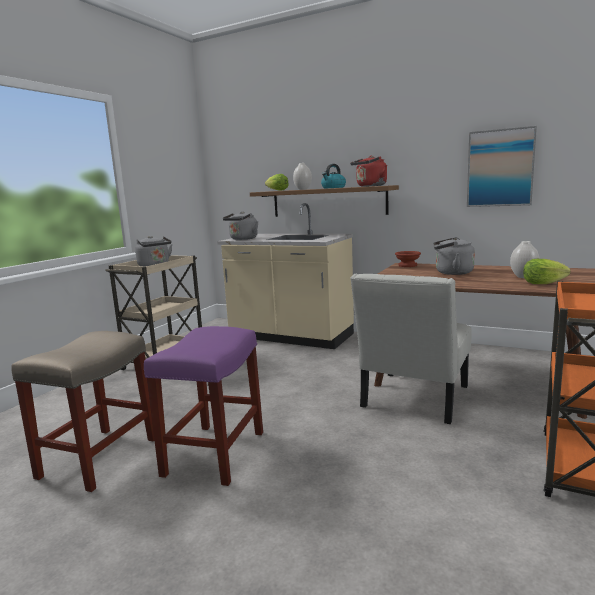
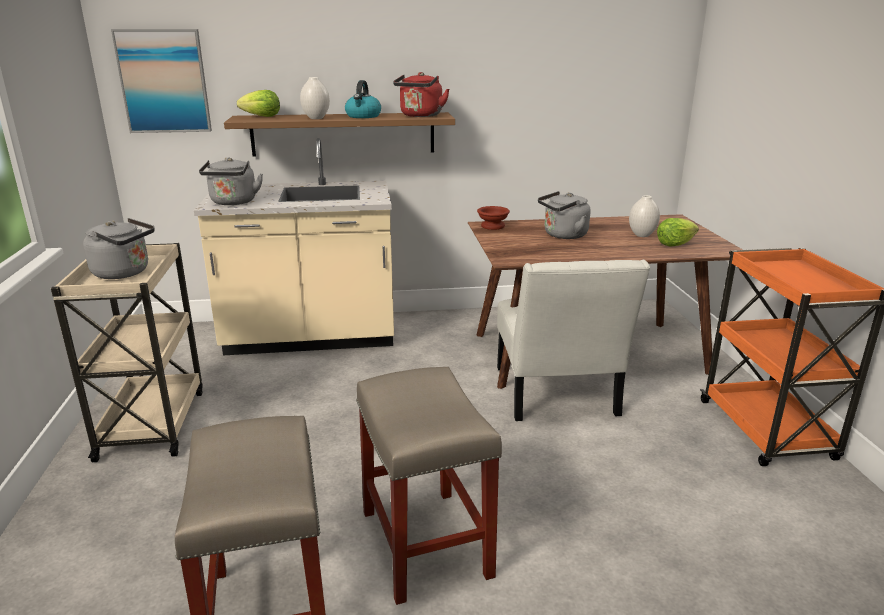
camera: 35 degrees left, 10 degrees up
purple stool [144,326,263,486] -> beige stool [356,367,502,605]
picture [467,126,537,207] -> picture moved to [111,29,212,133]

